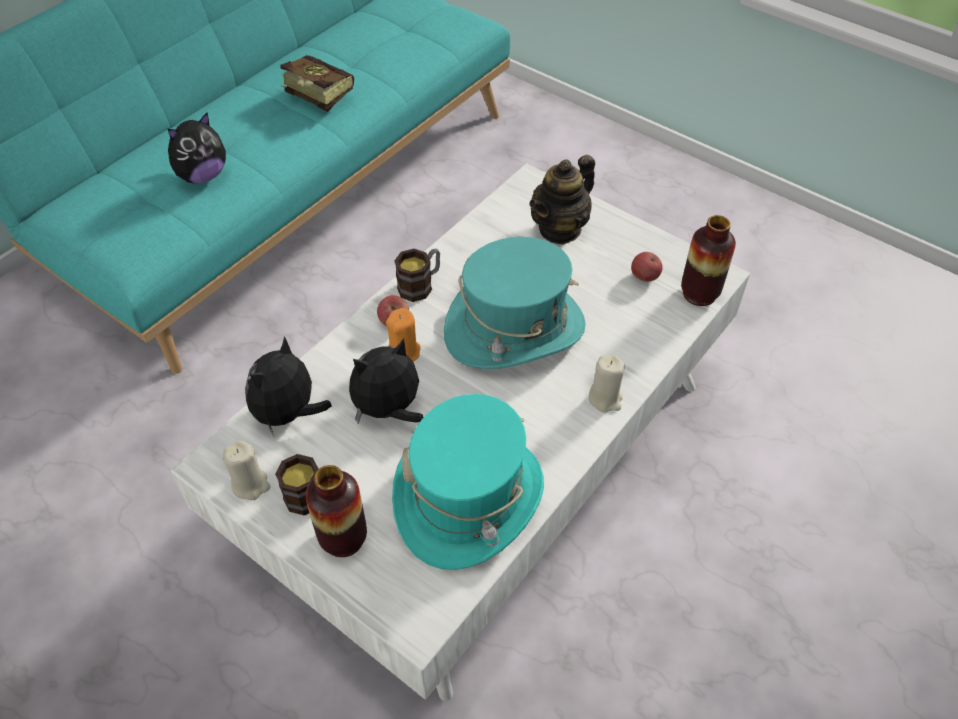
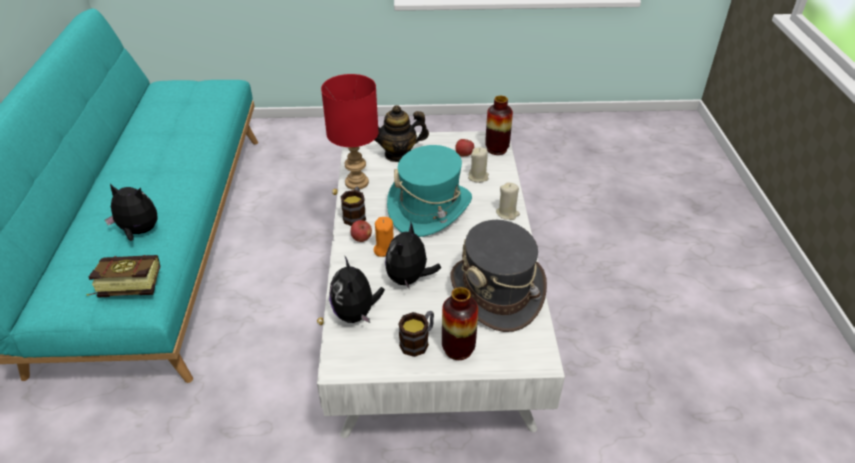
camera: 40 degrees left, 10 degrees down
plush toy [168,113,226,184] -> plush toy turned 90 degrees counterclockwise [105,184,158,241]
beige candle [223,440,270,500] -> beige candle moved to [468,147,489,183]
book [281,55,354,112] -> book moved to [87,255,161,298]
turquoise hat [392,394,544,570] -> grey hat [450,220,547,332]
teapot [529,155,595,245] -> teapot turned 75 degrees clockwise [375,105,429,162]
none -> red table lamp [321,74,379,190]

